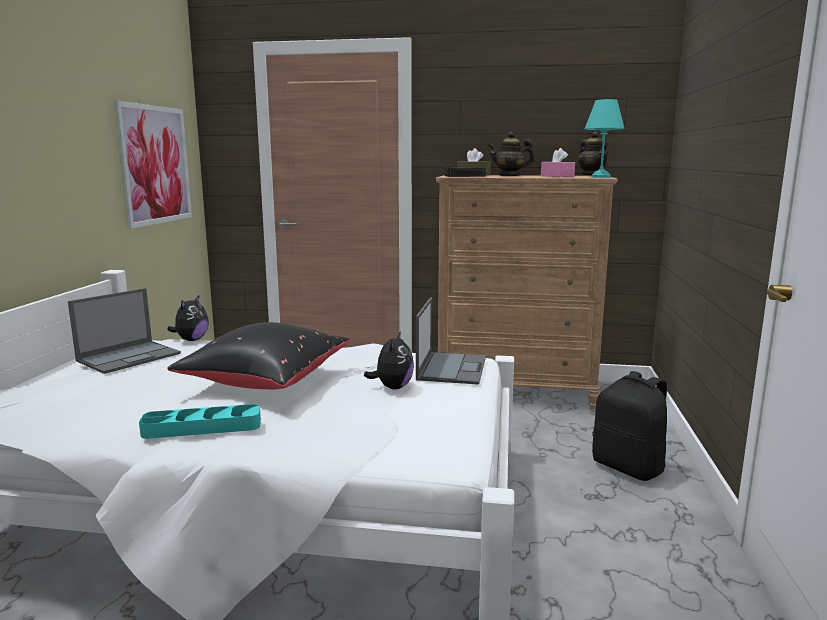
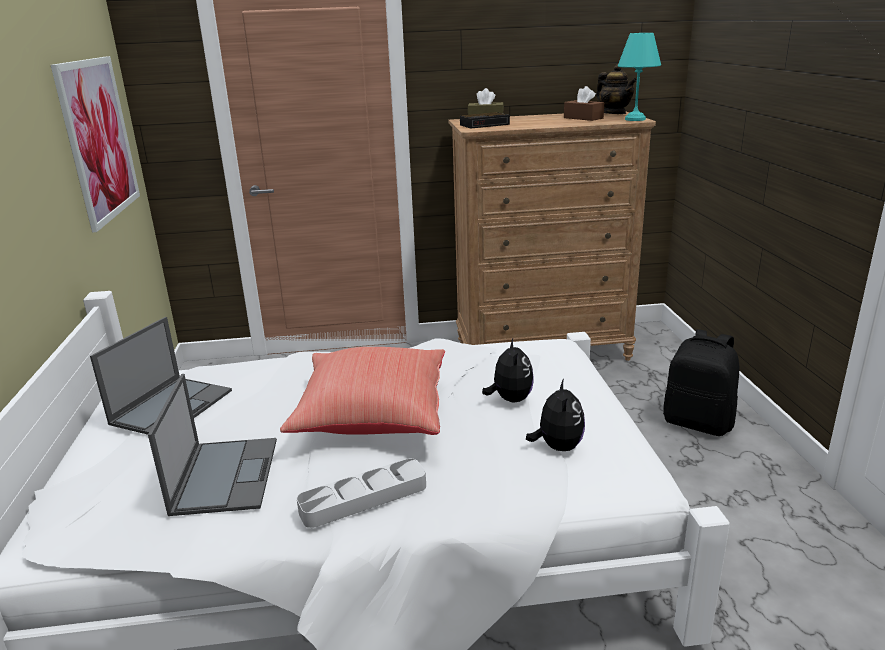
camera: 15 degrees left, 10 degrees up
turquoise tray [139,404,261,439] -> grey tray [297,459,426,528]
plush toy [167,295,209,341] -> plush toy moved to [526,378,585,451]
black pillow [167,322,350,389] -> red pillow [280,347,445,435]
laptop [416,297,486,385] -> laptop moved to [148,374,277,516]
teapot [488,132,535,176] -> none
pink tissue box [541,148,575,177] -> brown tissue box [564,86,604,121]

